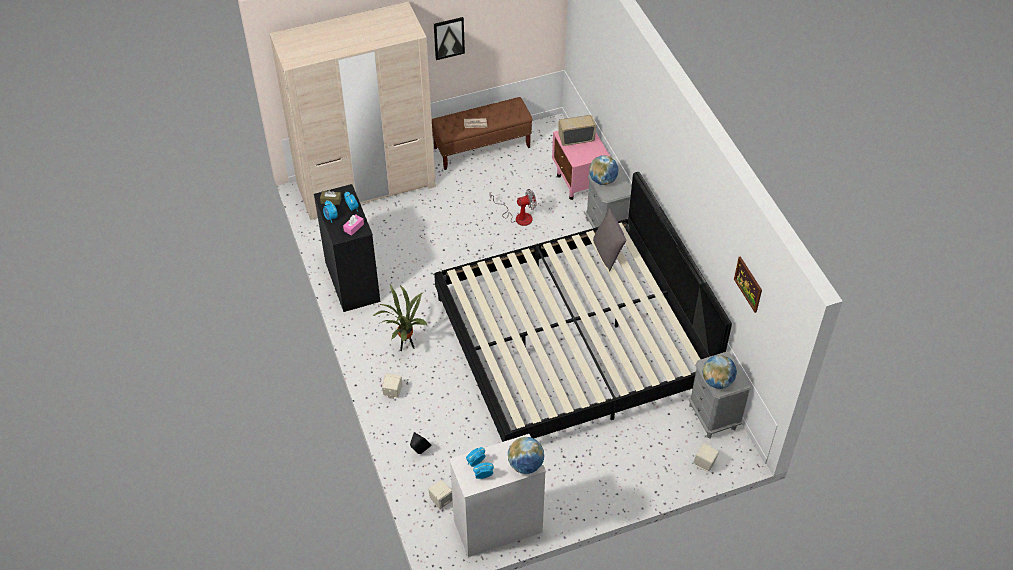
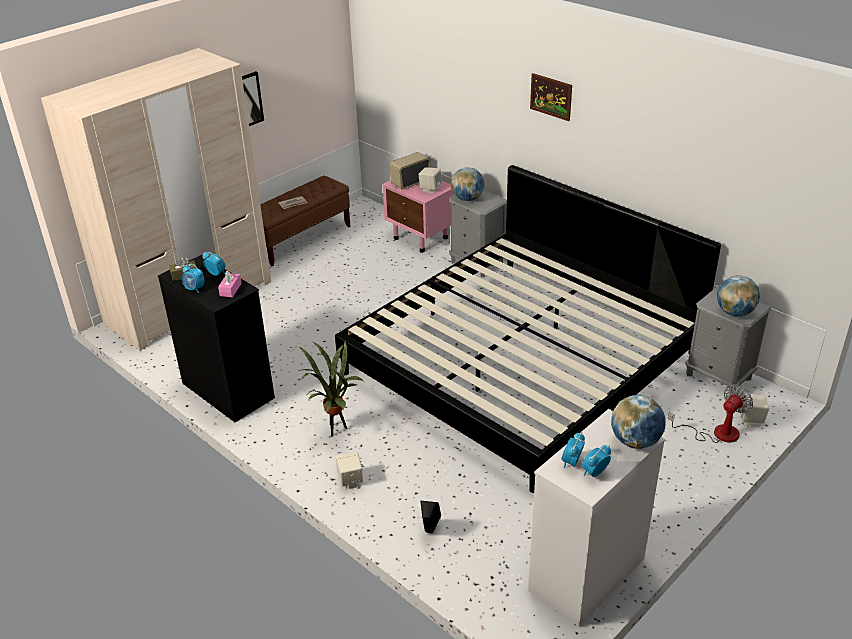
camera: 25 degrees left, 15 degrees down
beige speaker [428,480,453,509] -> beige speaker moved to [419,167,442,194]
fan [490,189,537,226] -> fan moved to [668,385,753,443]
grey pillow [593,208,627,272] -> none
picture [734,256,762,313] -> picture moved to [530,73,572,121]

